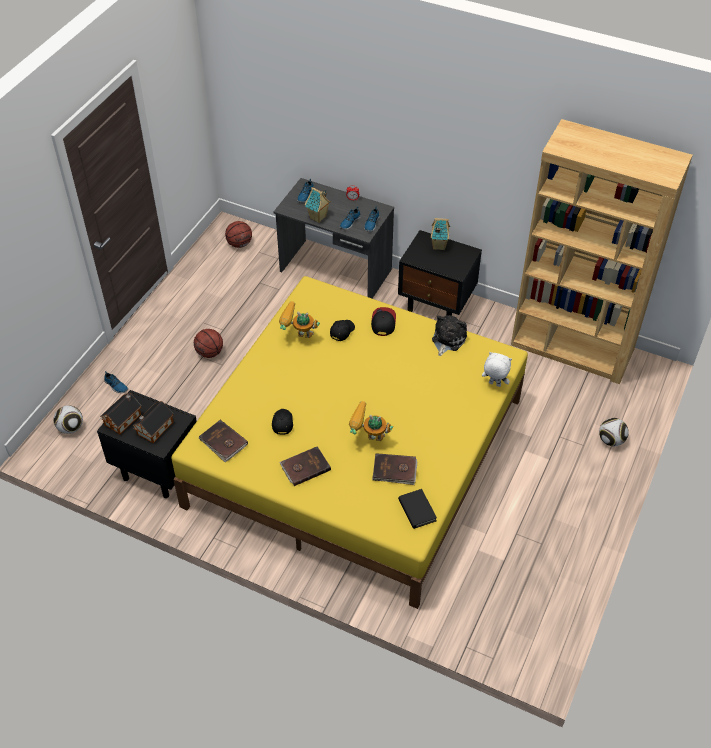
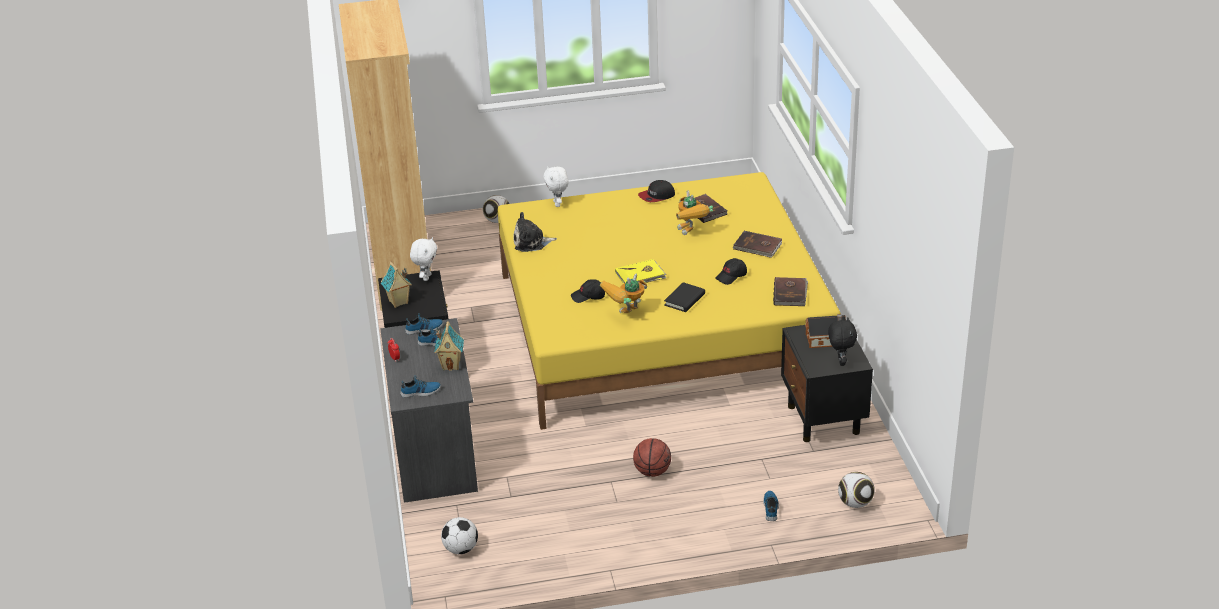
camera: 125 degrees left, 15 degrees down
toy house [100,393,141,435] -> black plush toy [828,318,857,366]
basketball [225,221,252,248] -> football [441,517,478,554]
toy robot [279,301,320,338] -> toy robot turned 75 degrees clockwise [600,273,647,313]
cap [371,307,396,336] -> cap moved to [638,180,675,202]
black book [398,489,437,529] -> black book moved to [664,282,705,312]
none -> white plush toy [410,237,437,281]
none -> yellow book [615,259,666,284]

